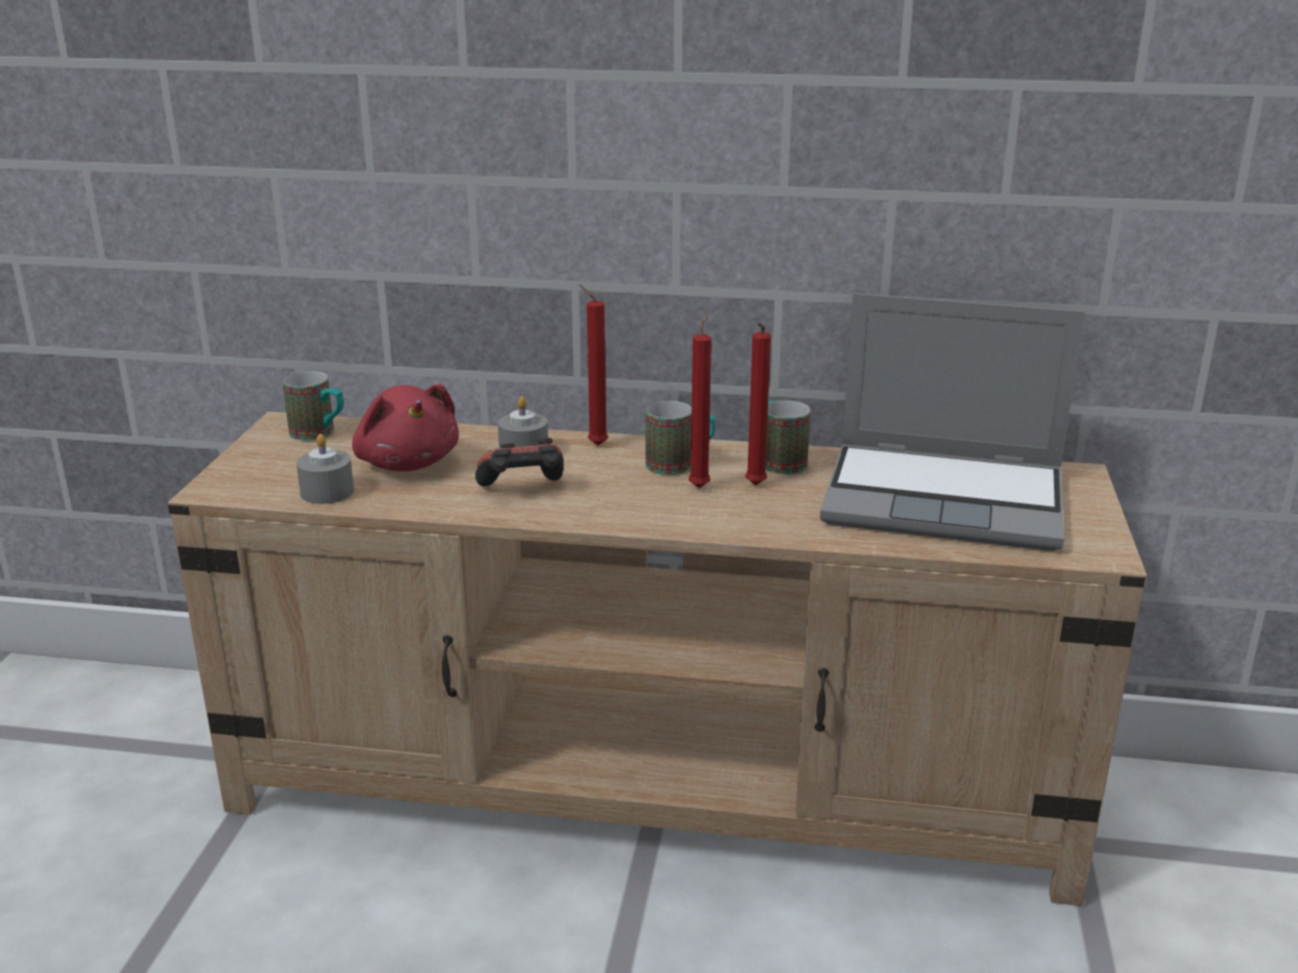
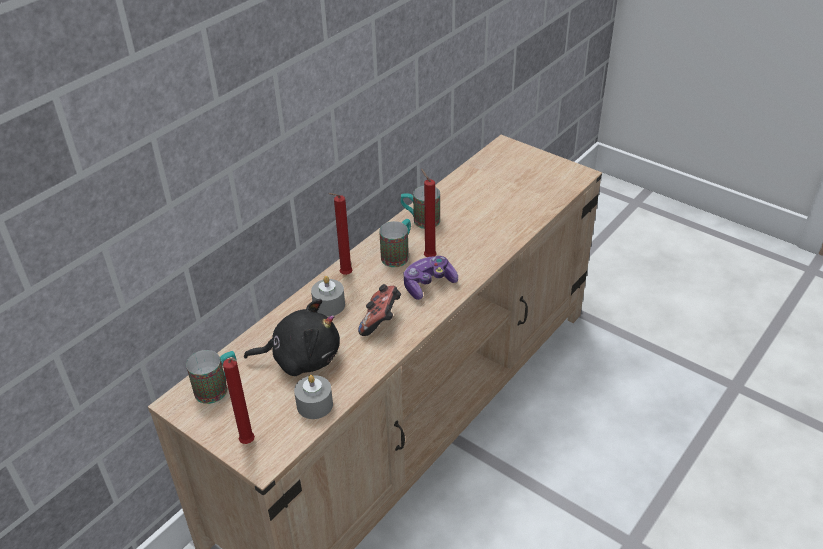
camera: 60 degrees left, 15 degrees up
red plush toy [352,384,459,471] -> black plush toy [244,299,340,376]
red candle [745,323,771,485] -> red candle moved to [223,358,255,444]
laptop [820,293,1085,551] -> none
none -> game controller [403,256,458,300]

